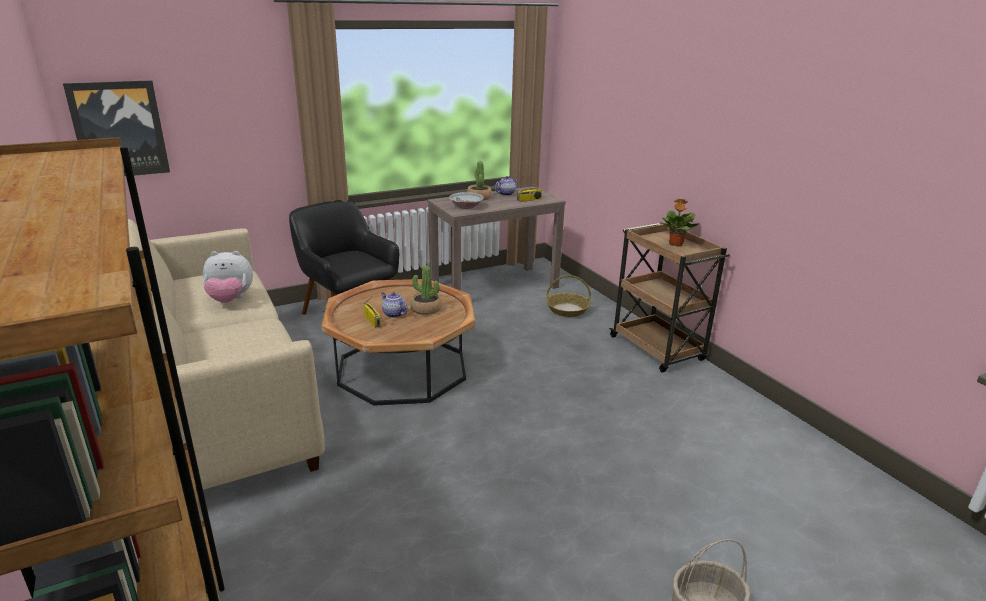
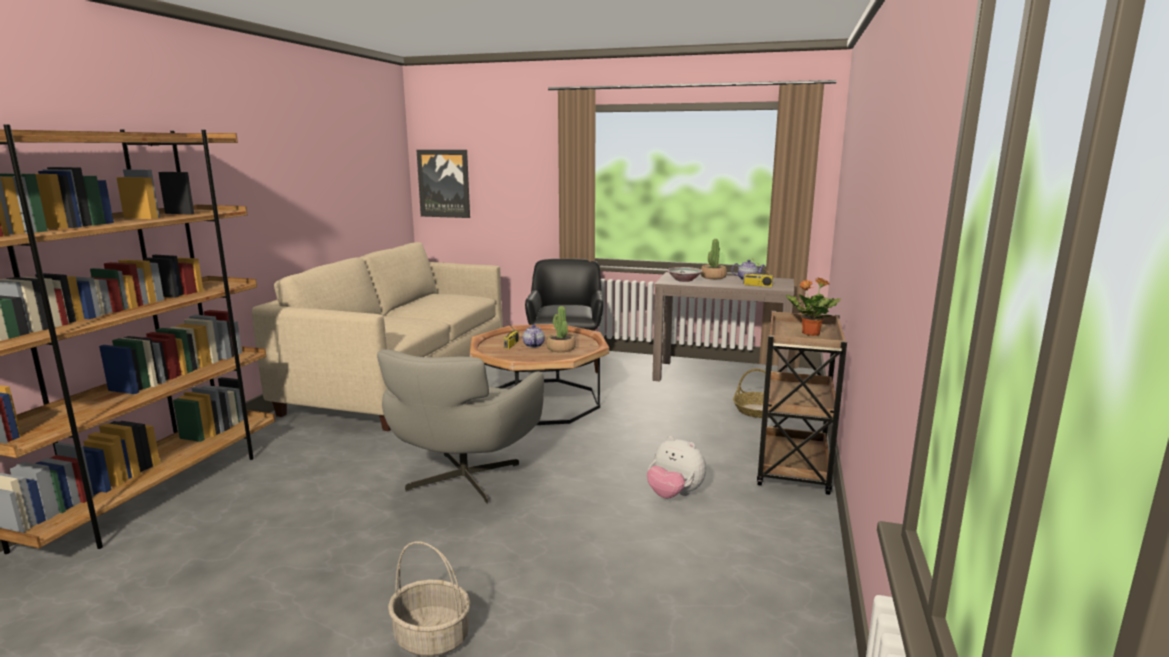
camera: 45 degrees right, 10 degrees down
plush toy [203,251,253,303] -> plush toy moved to [647,436,706,499]
none -> grey armchair [377,349,544,504]

